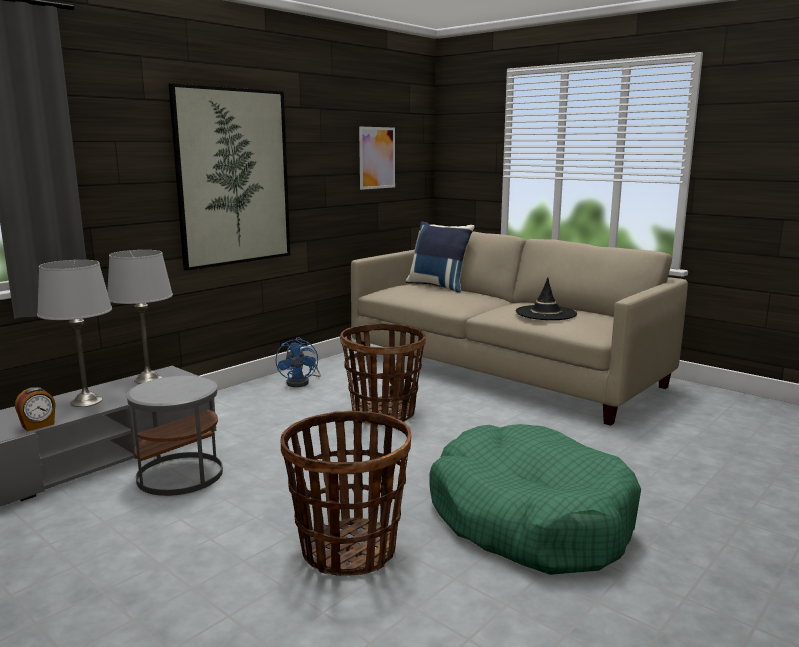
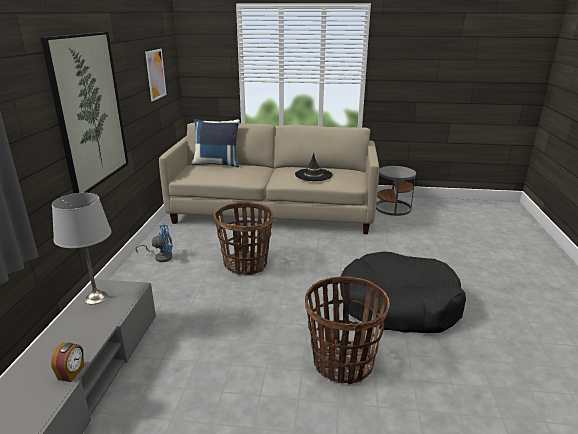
camera: 35 degrees left, 10 degrees up
grey table lamp [37,260,112,407] -> none
grey side table [126,376,223,496] -> grey side table moved to [376,166,416,216]
blue fan [276,337,321,387] -> blue fan turned 60 degrees counterclockwise [135,225,173,262]
green dog bed [430,424,641,575] -> black dog bed [340,251,466,333]

